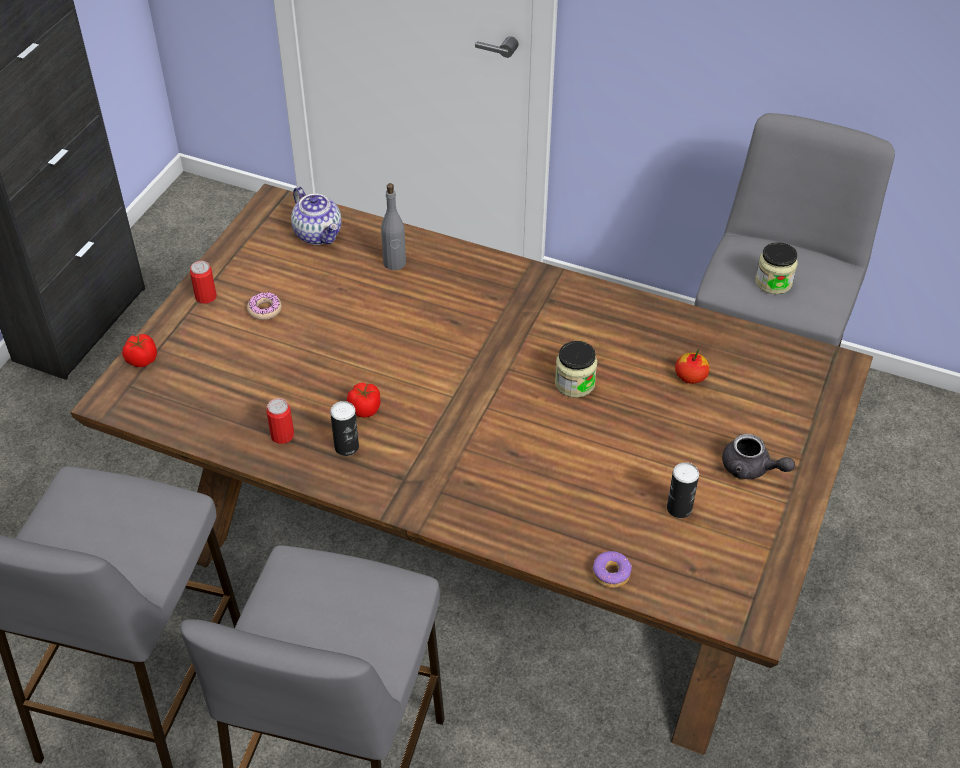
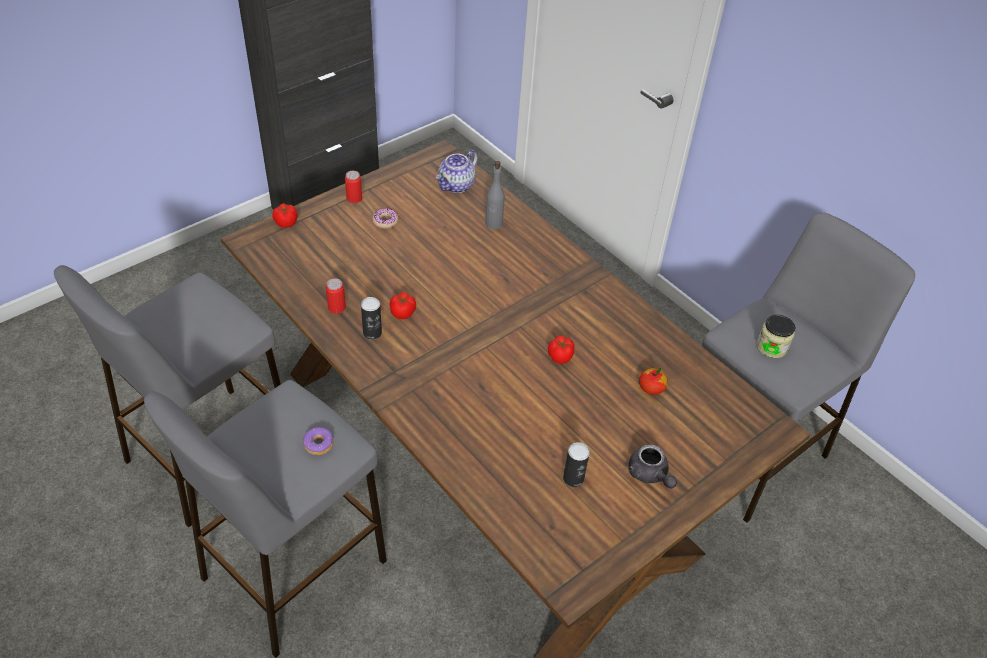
camera: 25 degrees right, 0 degrees up
teapot [291,187,342,245] -> teapot turned 45 degrees clockwise [436,149,478,193]
jar [555,341,597,398] -> tomato [548,336,575,364]
donut [593,551,632,588] -> donut moved to [303,427,333,455]

